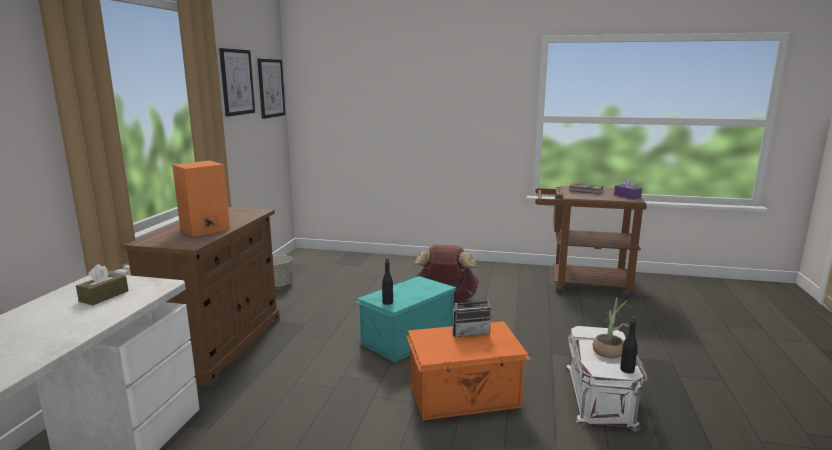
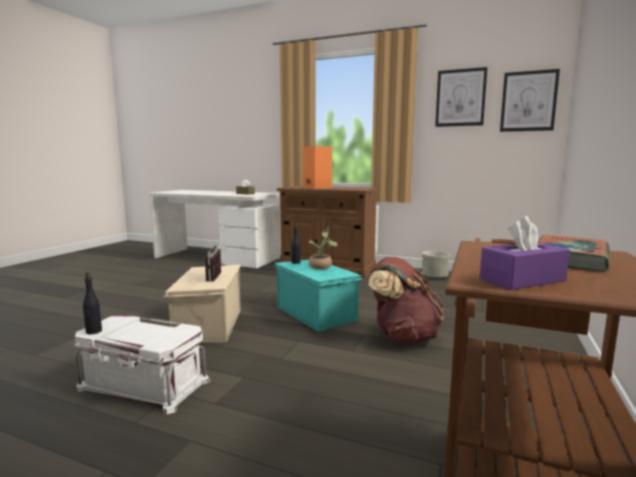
camera: 100 degrees right, 5 degrees down
orange storage box [406,321,531,420] -> beige storage box [163,265,241,343]
potted plant [592,297,632,359] -> potted plant moved to [309,227,338,269]

